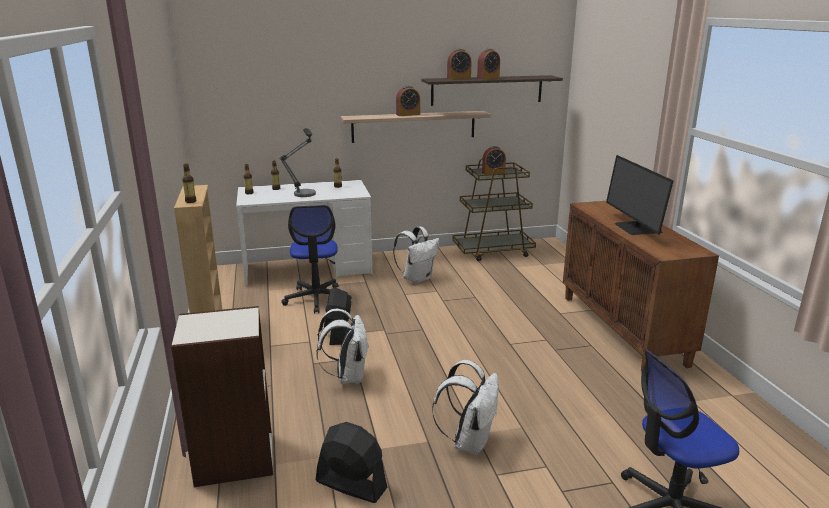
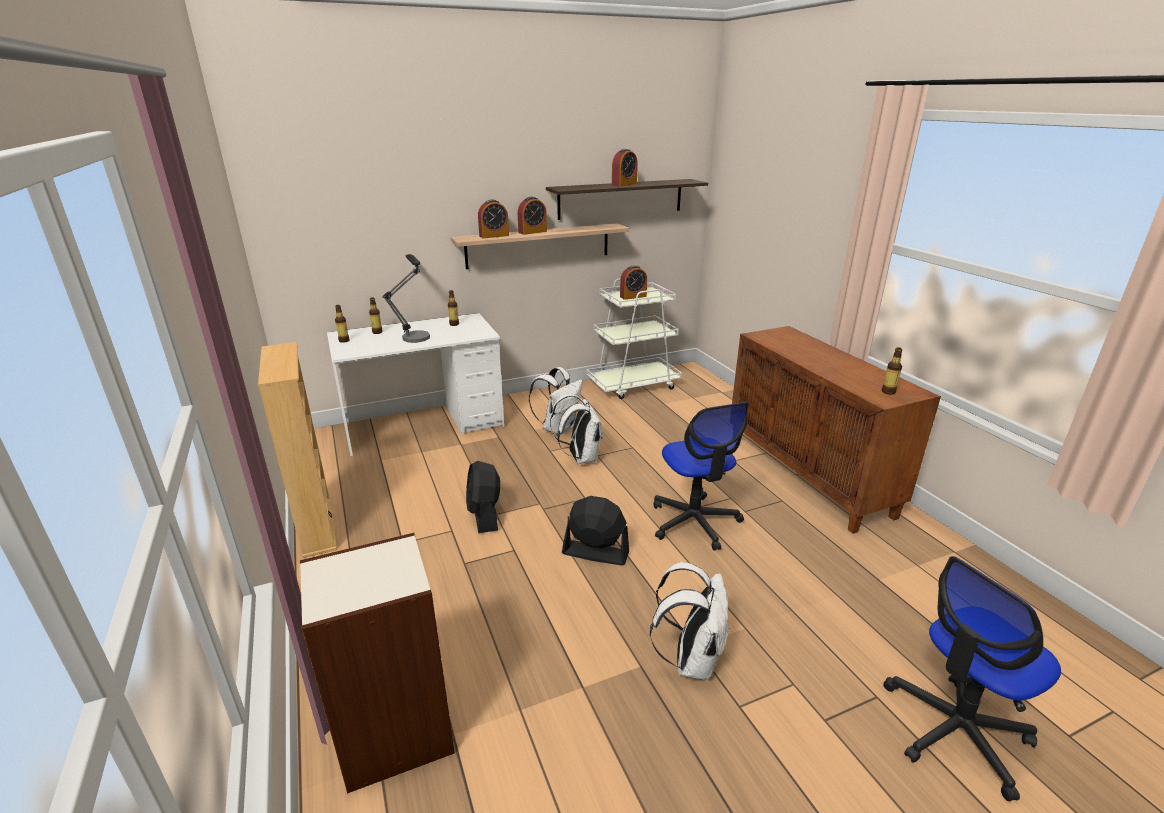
camera: 10 degrees left, 5 degrees up
bottle [182,164,196,203] -> bottle moved to [882,347,903,395]
office chair [281,205,352,314] -> office chair moved to [653,402,749,551]
white backpack [316,309,369,384] -> white backpack moved to [550,394,603,464]
black fan [316,422,387,503] -> black fan moved to [562,496,629,565]
alarm clock [447,49,472,79] -> alarm clock moved to [478,199,509,238]
brown cart [452,158,536,261] -> white cart [586,278,682,399]
monitor [606,155,674,235] -> none

